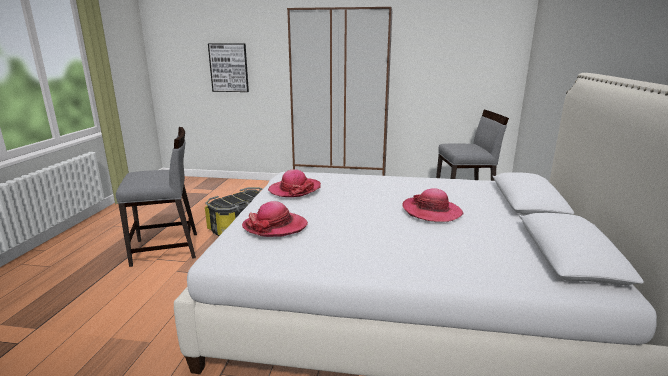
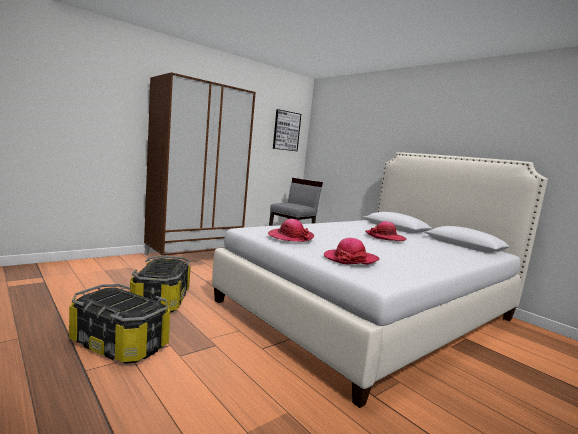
camera: 50 degrees left, 10 degrees down
grey chair [116,127,197,267] -> storage box [69,284,170,364]
picture [208,44,249,92] -> picture moved to [273,109,301,151]

